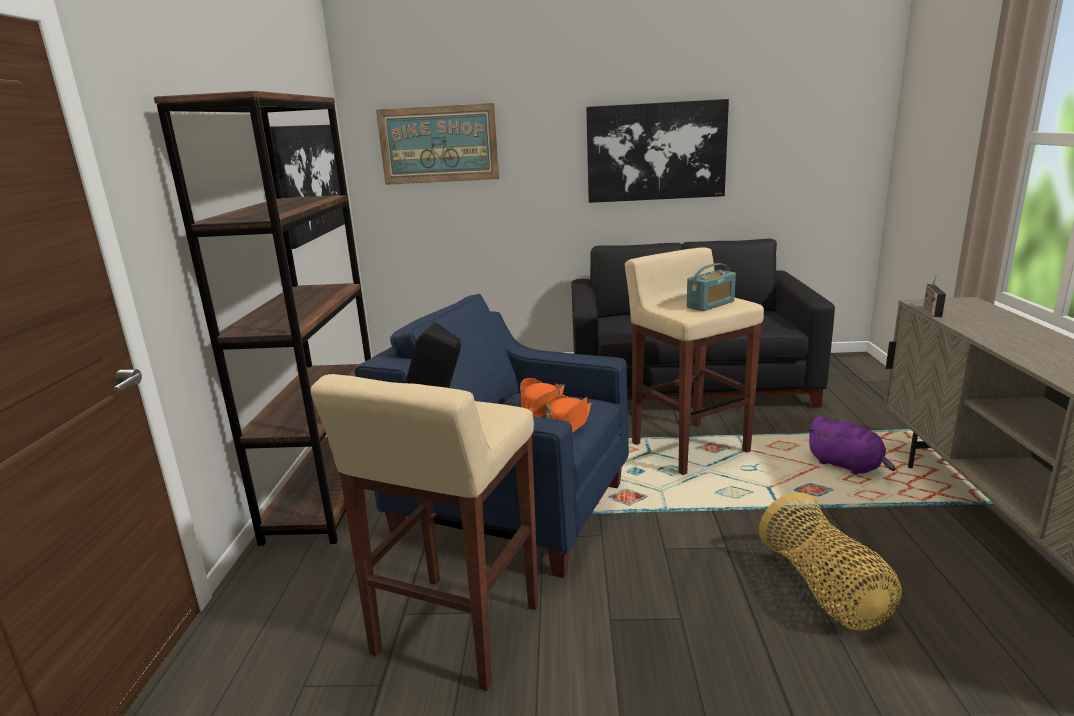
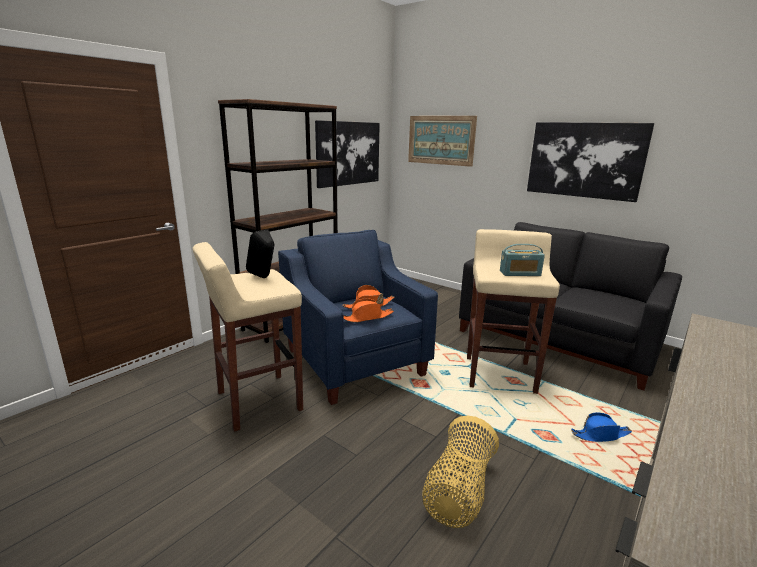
camera: 35 degrees right, 0 degrees up
purple plush toy [807,416,896,475] -> blue hat [571,412,632,442]
radio [923,275,946,317] -> none

